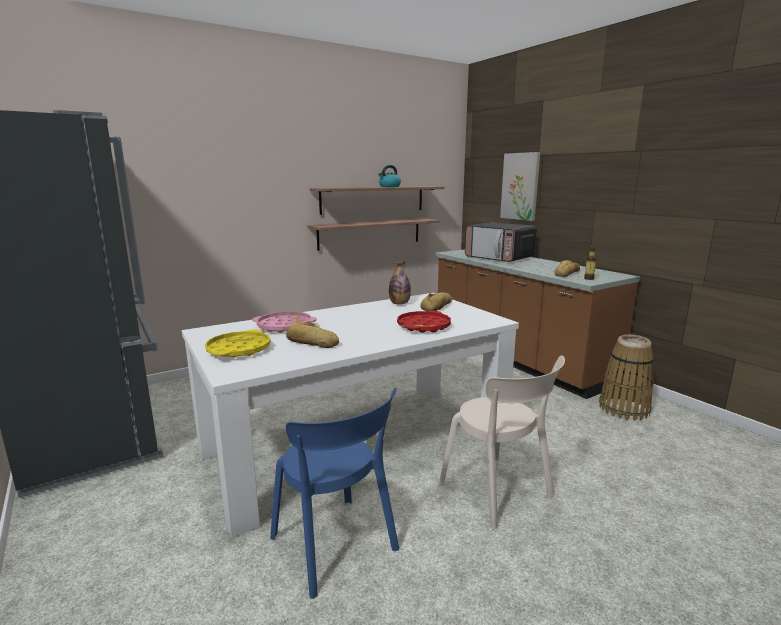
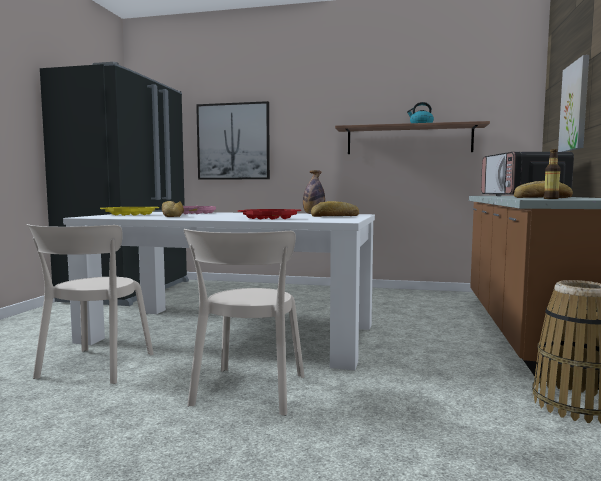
camera: 45 degrees right, 10 degrees down
blue chair [270,388,399,599] -> beige chair [27,224,154,384]
shelf [307,218,441,251] -> none
none -> picture [196,101,270,180]

